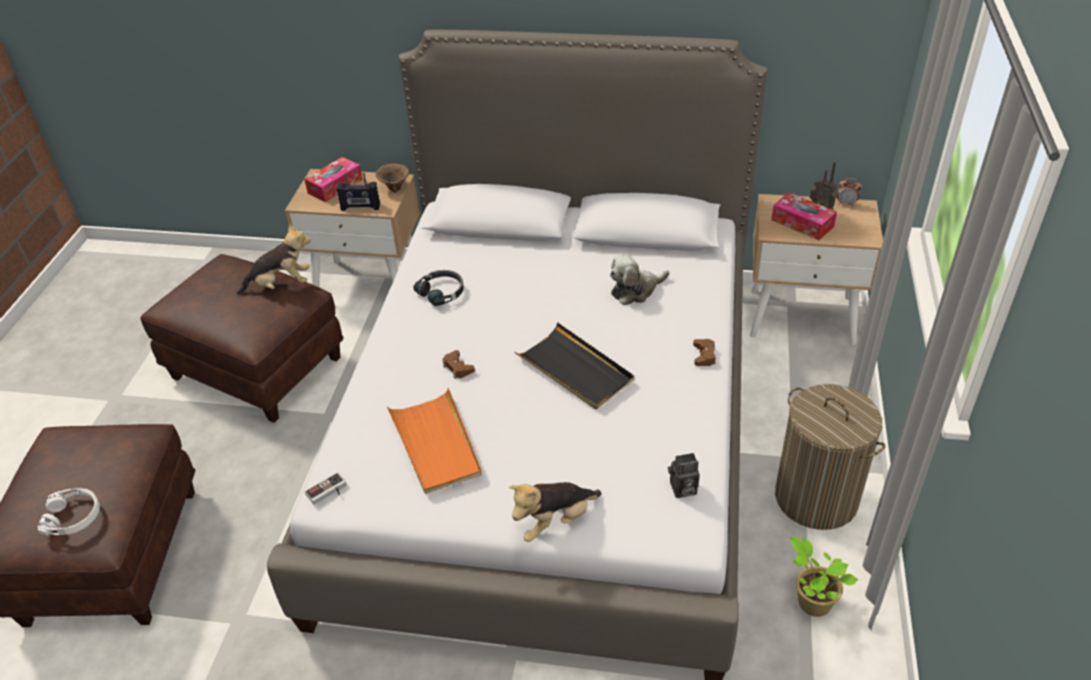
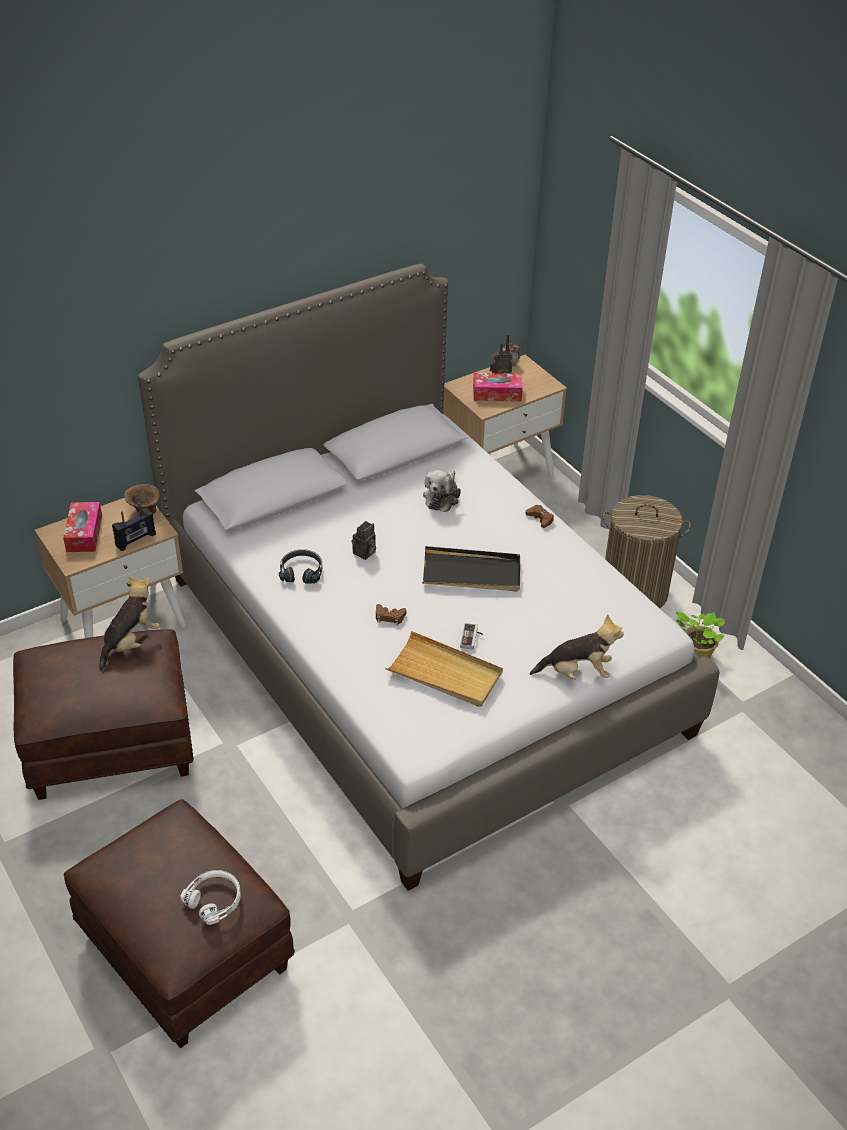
camera: 45 degrees left, 0 degrees up
game controller [304,472,346,504] -> game controller moved to [460,623,483,650]
orange tray [387,388,482,494] -> beige tray [385,631,503,707]
plush toy [509,482,602,542] -> plush toy turned 105 degrees counterclockwise [530,614,624,680]
camera [668,453,700,498] -> camera moved to [352,521,376,560]

